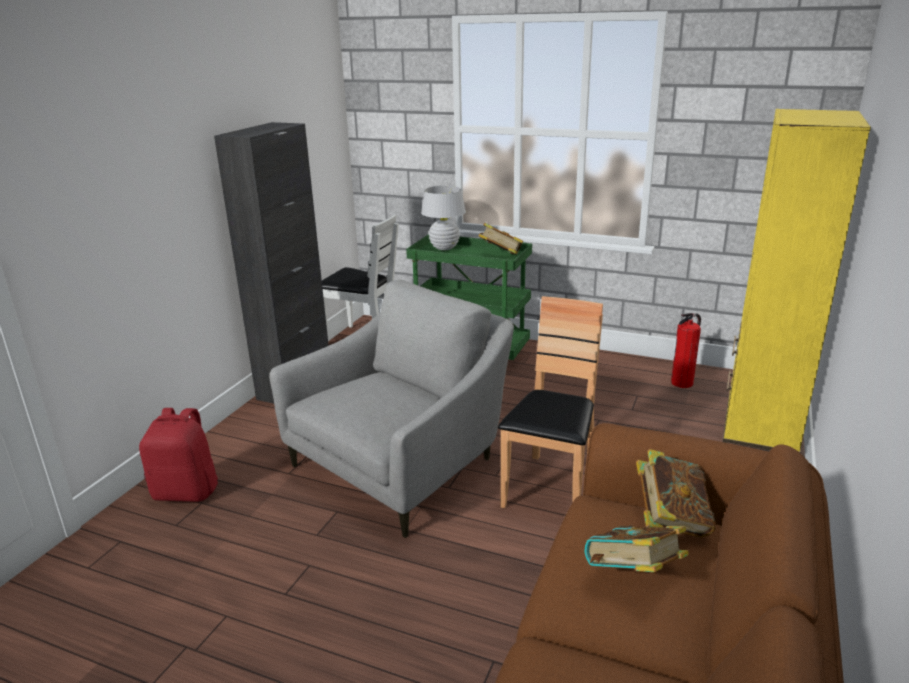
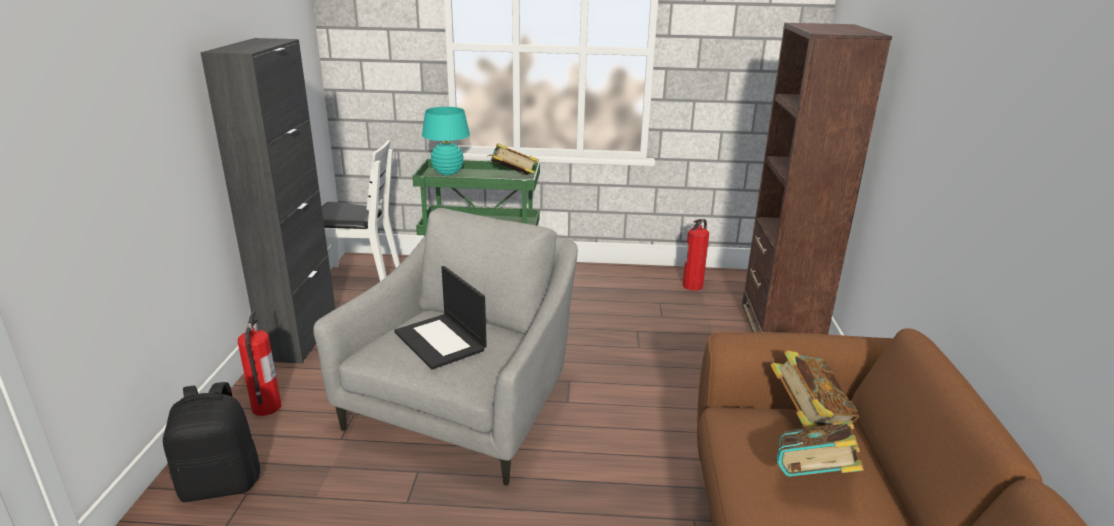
camera: 20 degrees left, 0 degrees up
red backpack [139,408,218,502] -> black backpack [163,382,260,502]
white table lamp [421,186,466,250] -> turquoise table lamp [422,107,470,175]
brown chair [498,296,603,508] -> none
yellow bookcase [722,109,871,452] -> brown bookcase [742,23,892,334]
none -> fire extinguisher [238,310,282,416]
none -> laptop [394,266,487,370]

